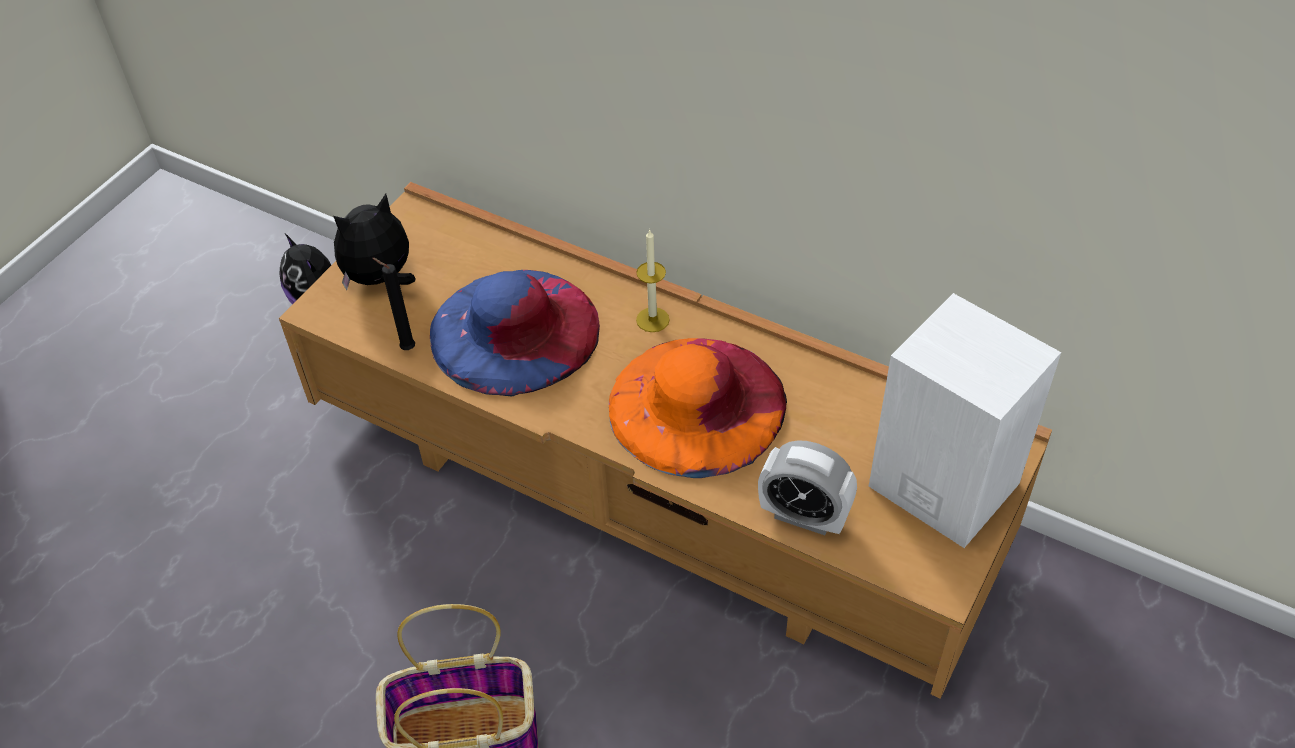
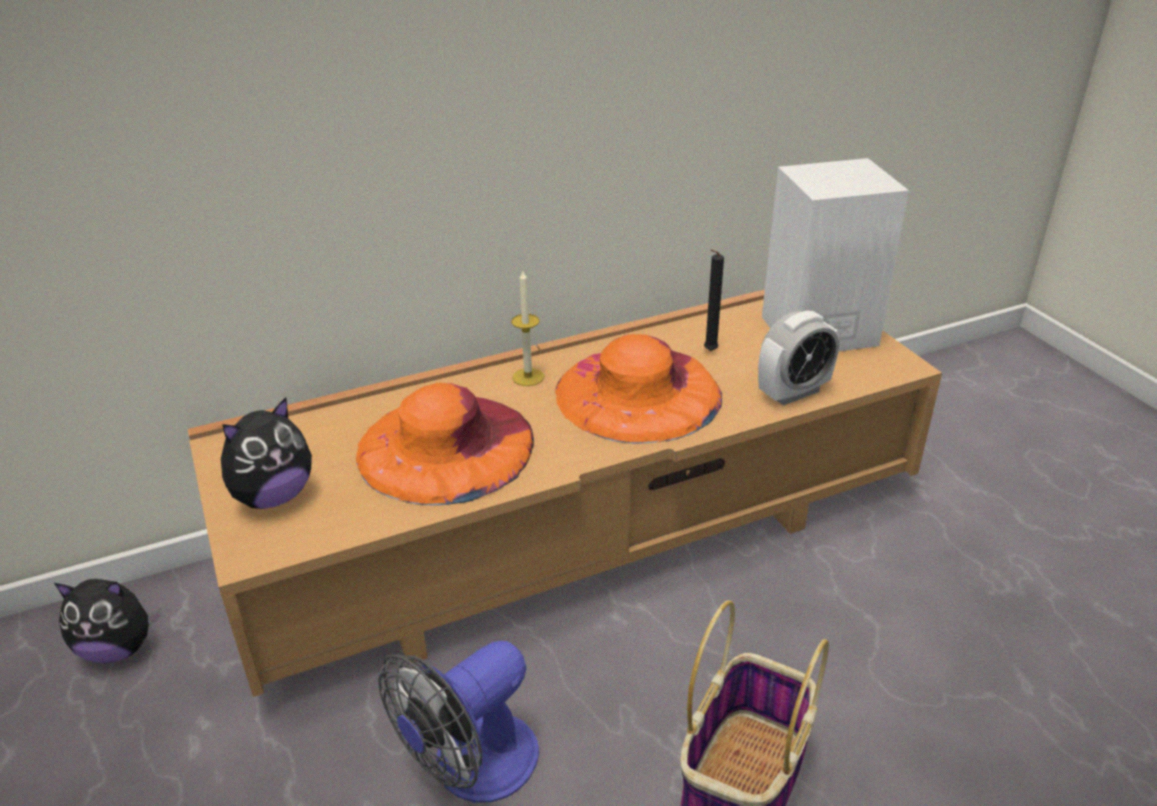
camera: 55 degrees left, 15 degrees down
plush toy [333,193,416,290] -> plush toy turned 135 degrees counterclockwise [221,397,312,509]
black candle [372,258,415,350] -> black candle moved to [704,249,724,351]
blue hat [430,270,600,397] -> orange hat [356,383,534,506]
none -> fan [378,641,539,803]

